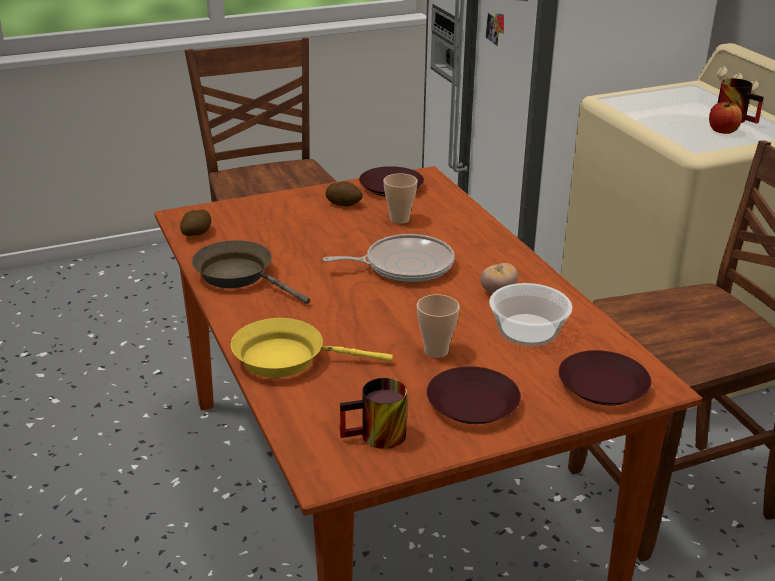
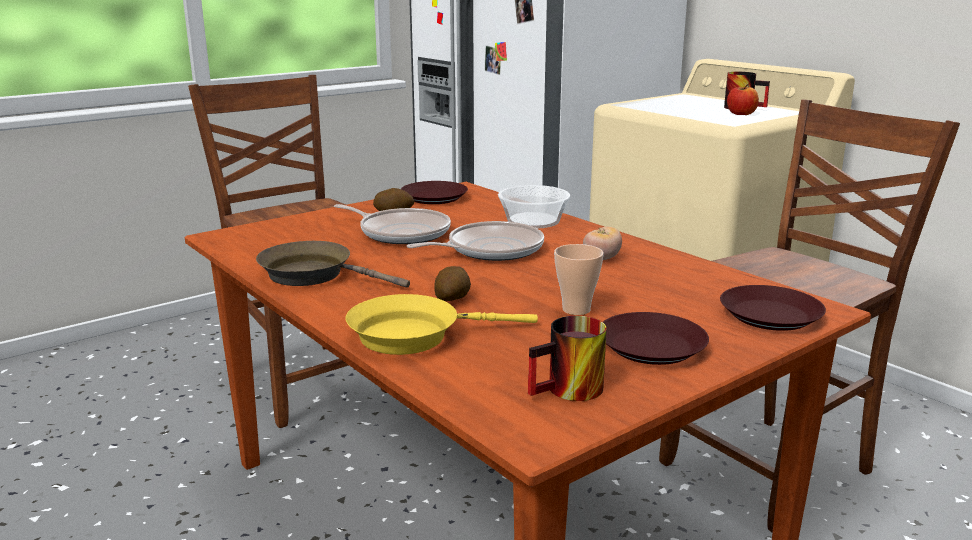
camera: 15 degrees left, 10 degrees down
potato [180,210,211,236] -> potato moved to [434,266,471,301]
cup [383,173,417,224] -> none
bowl [489,283,573,346] -> bowl moved to [498,185,570,229]
none -> frying pan [334,204,451,244]

